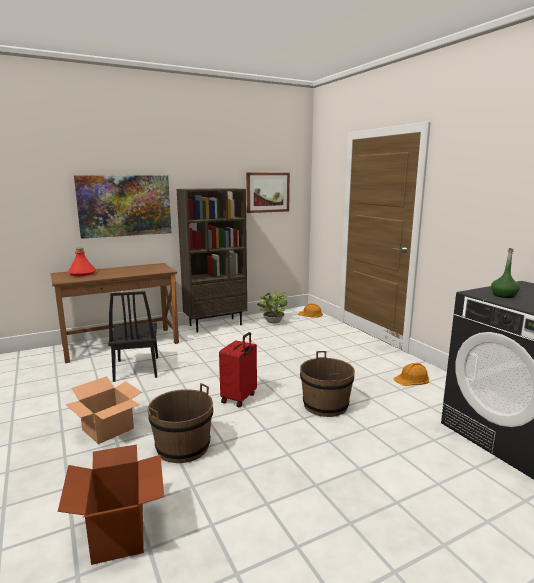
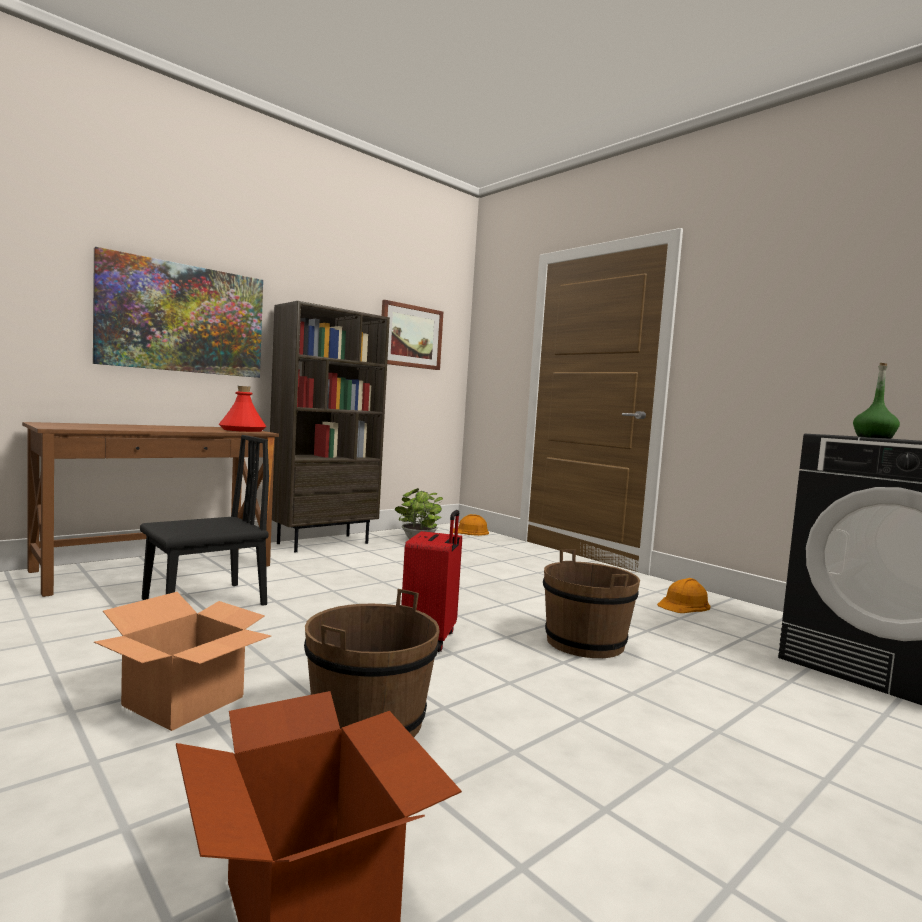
camera: 15 degrees left, 10 degrees down
red bottle [68,248,96,276] -> red bottle moved to [219,386,267,432]
black chair [108,291,158,382] -> black chair turned 105 degrees counterclockwise [140,435,269,606]

